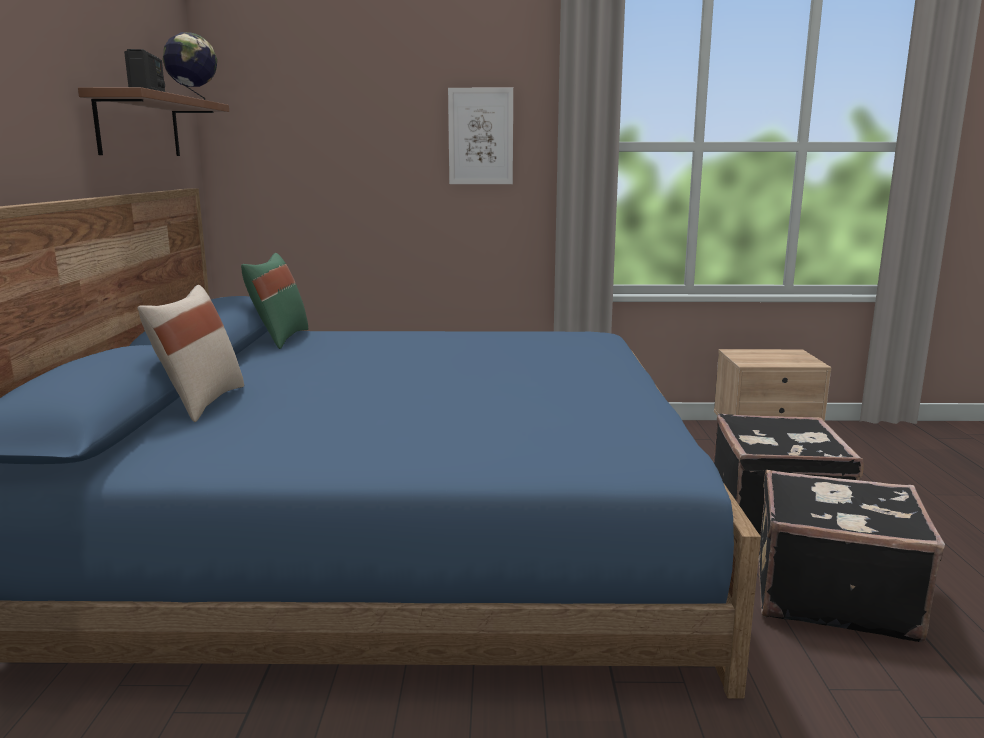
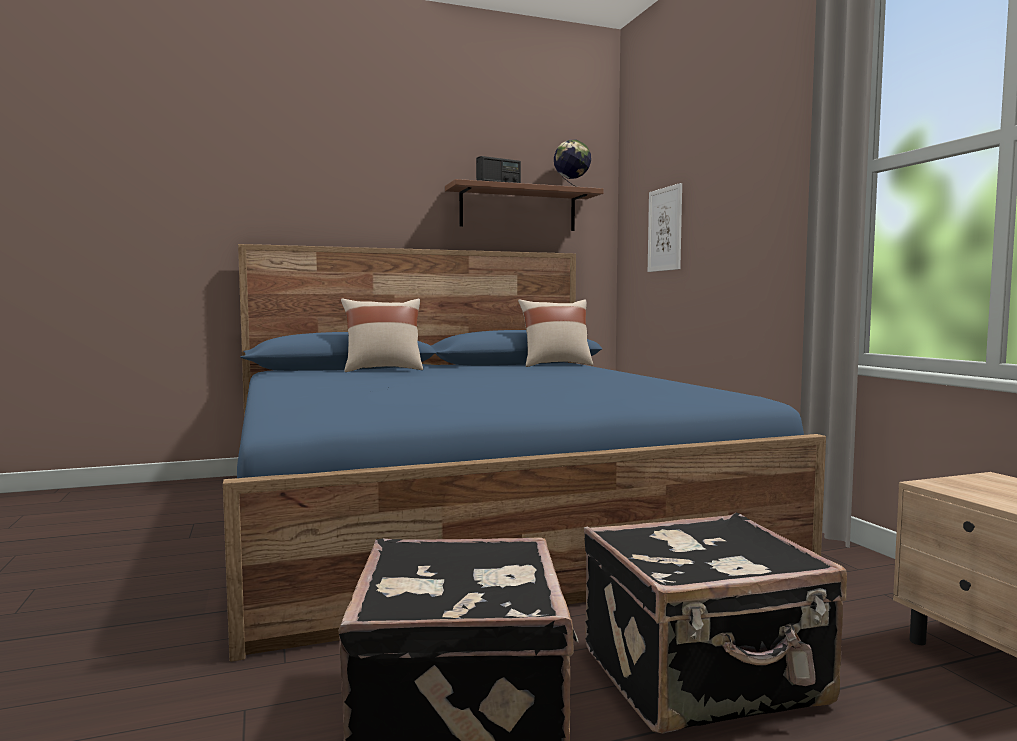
camera: 70 degrees right, 10 degrees down
green pillow [241,253,308,349] -> beige pillow [518,299,593,367]
picture [448,88,513,184] -> picture moved to [648,183,682,272]

